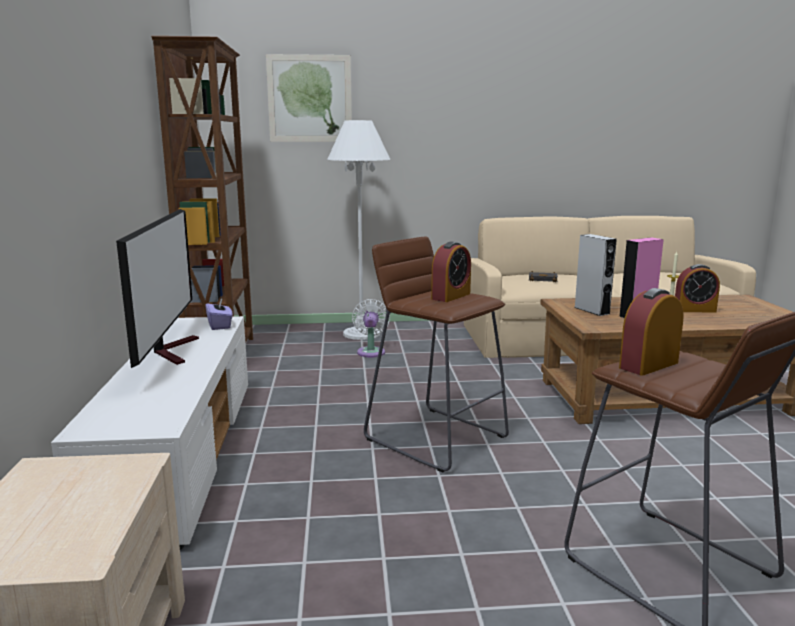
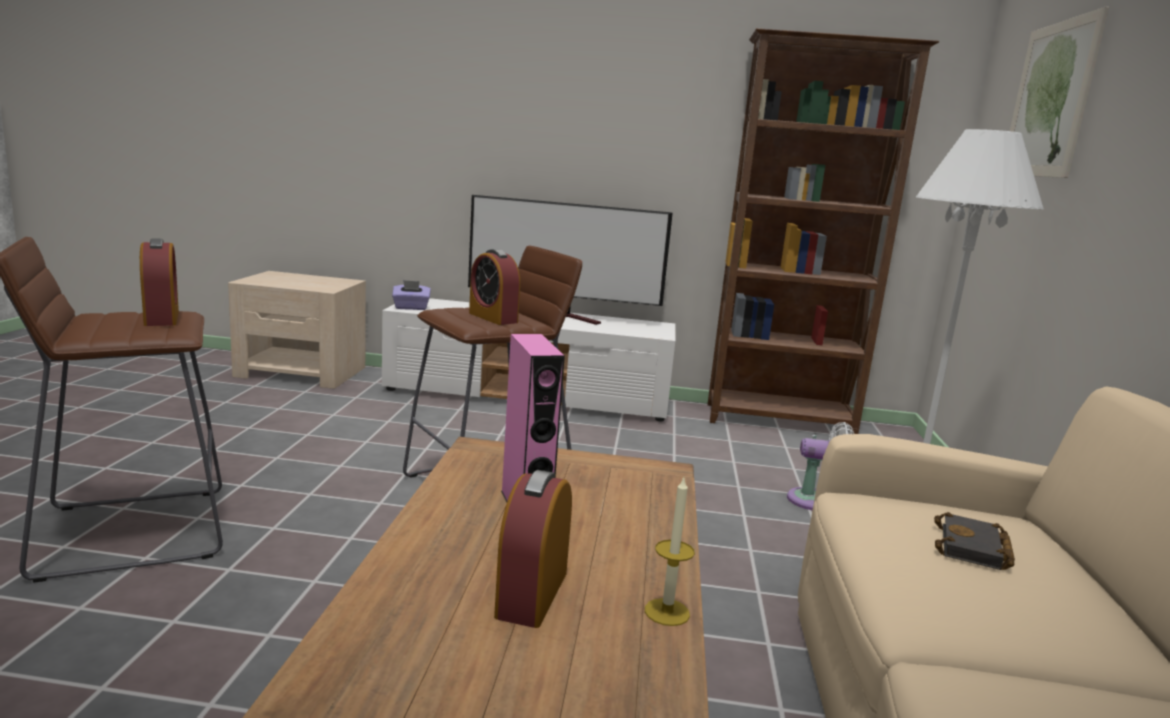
camera: 100 degrees right, 0 degrees up
purple tissue box [205,297,233,330] -> purple tissue box moved to [392,280,431,310]
grey speaker [574,234,617,316] -> none

